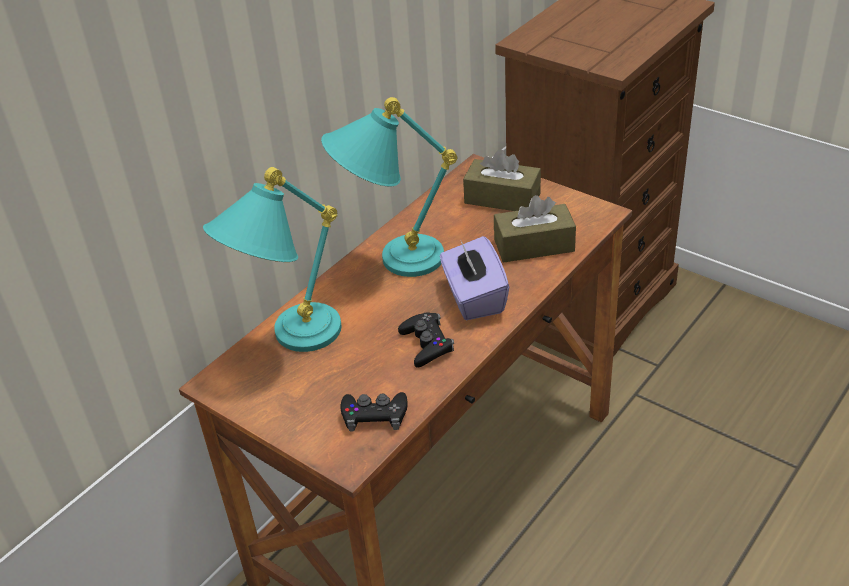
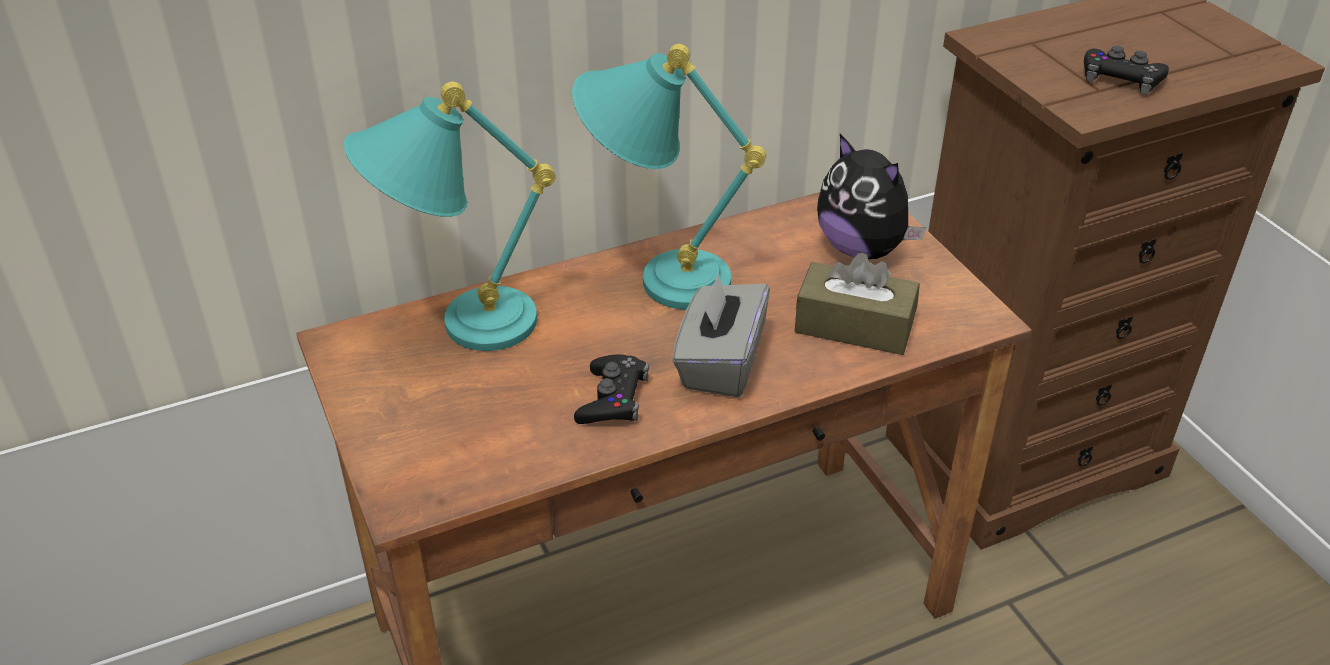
camera: 25 degrees right, 0 degrees up
black game controller [341,392,408,432] -> black game controller moved to [1084,46,1169,95]
purple tissue box [440,236,509,320] -> grey tissue box [672,273,770,397]
brown tissue box [463,149,541,211] -> plush toy [817,134,926,259]

